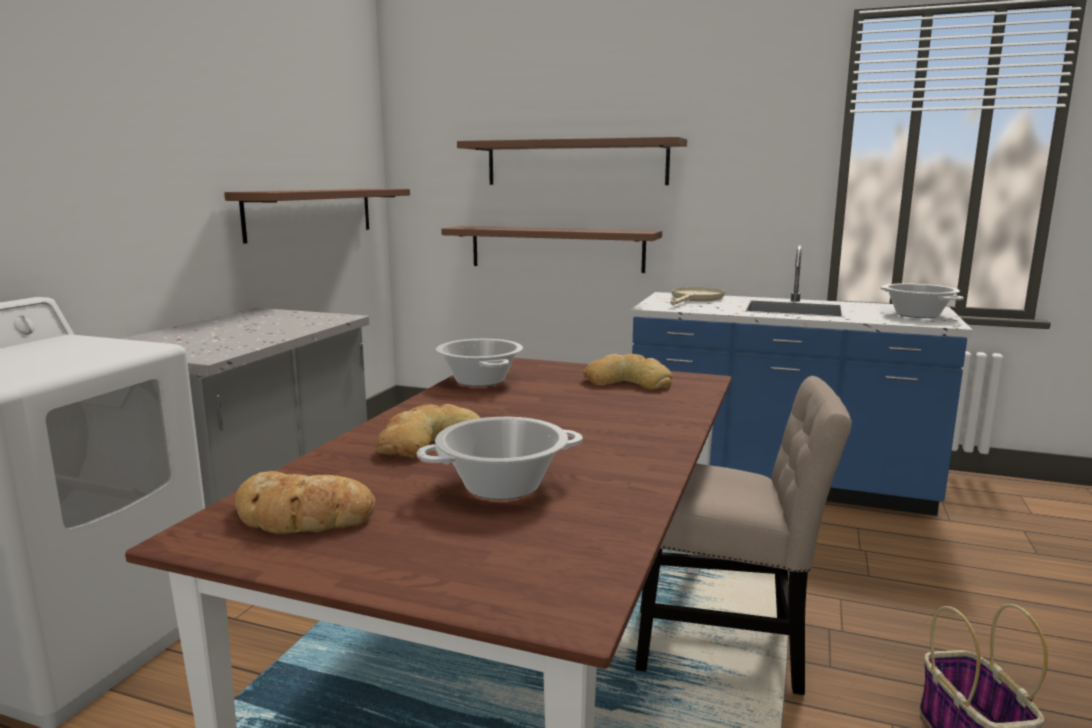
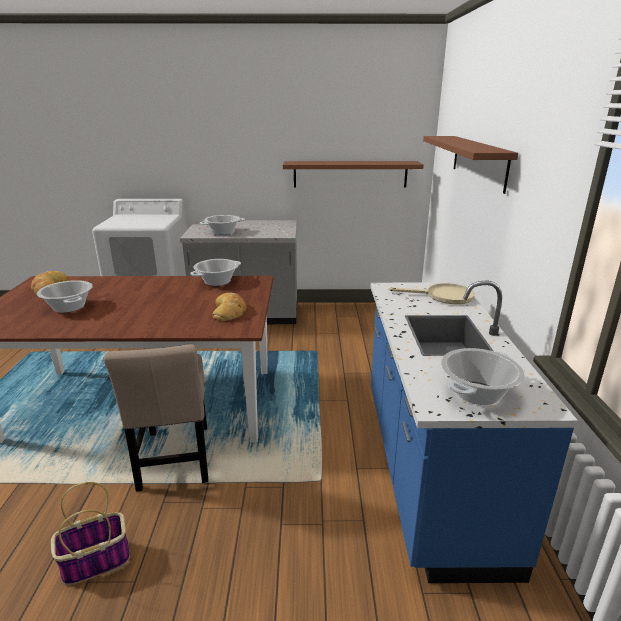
camera: 70 degrees right, 10 degrees up
bread [376,404,480,458] -> none
brown shelf [441,226,662,273] -> none
none -> cooking pot [200,215,245,235]

